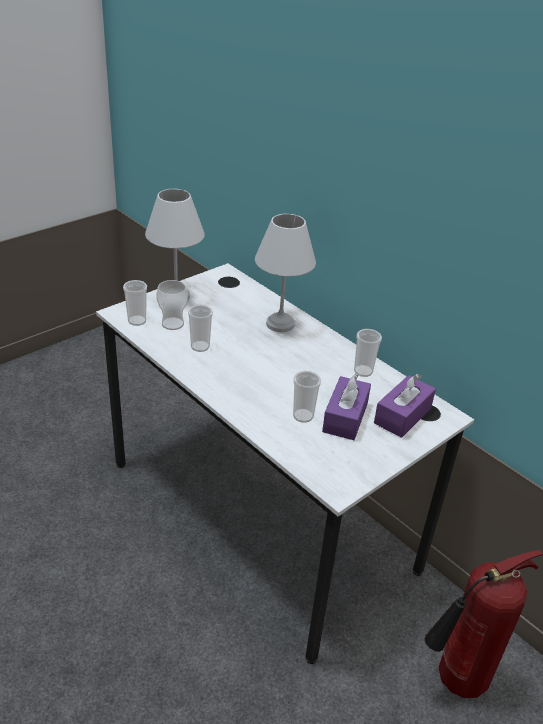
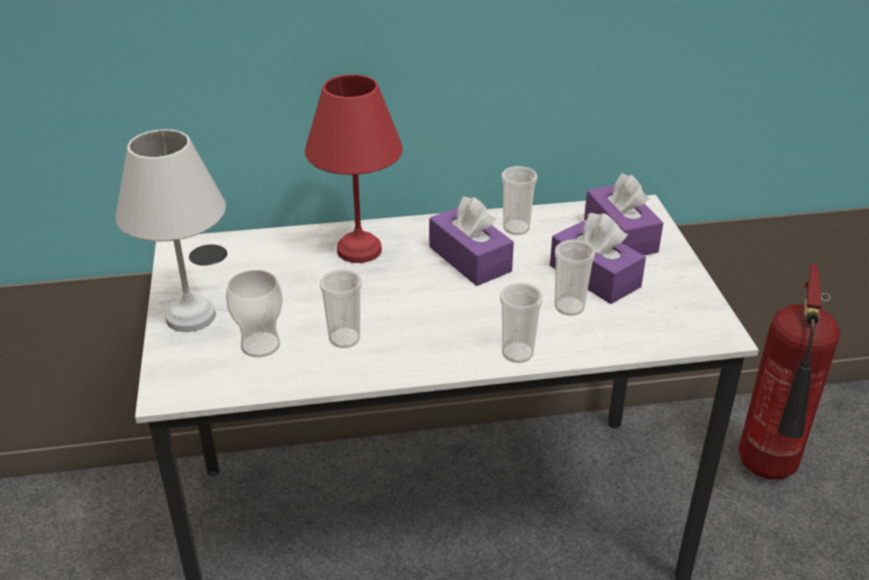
camera: 55 degrees left, 0 degrees up
cup [123,280,147,326] -> cup moved to [500,283,543,363]
white table lamp [255,214,316,332] -> red table lamp [305,74,403,263]
none -> purple tissue box [429,196,514,286]

